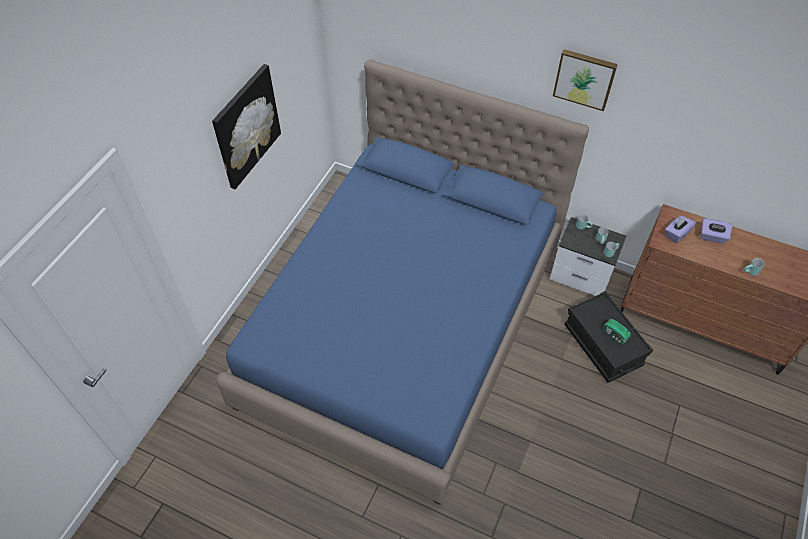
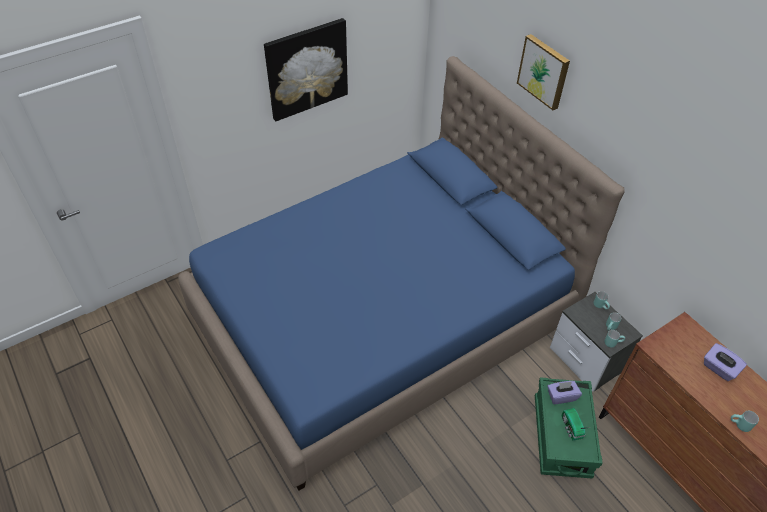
camera: 30 degrees right, 5 degrees down
picture [553,49,618,111] -> picture moved to [517,34,570,110]
black storage box [564,291,653,383] -> green storage box [535,377,603,479]
purple tissue box [665,216,696,243] -> purple tissue box moved to [547,381,582,404]

